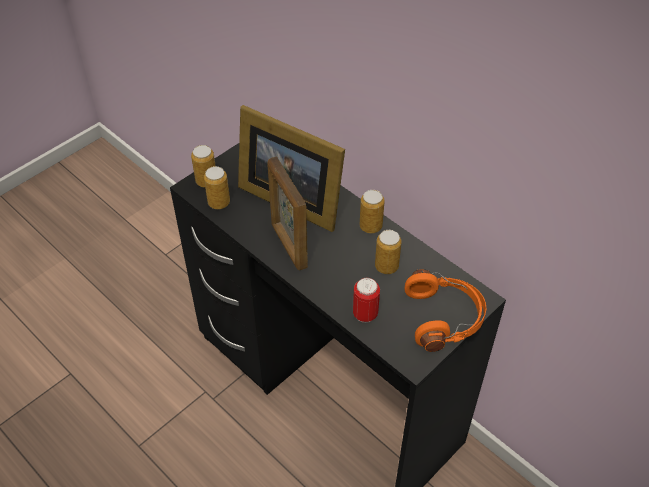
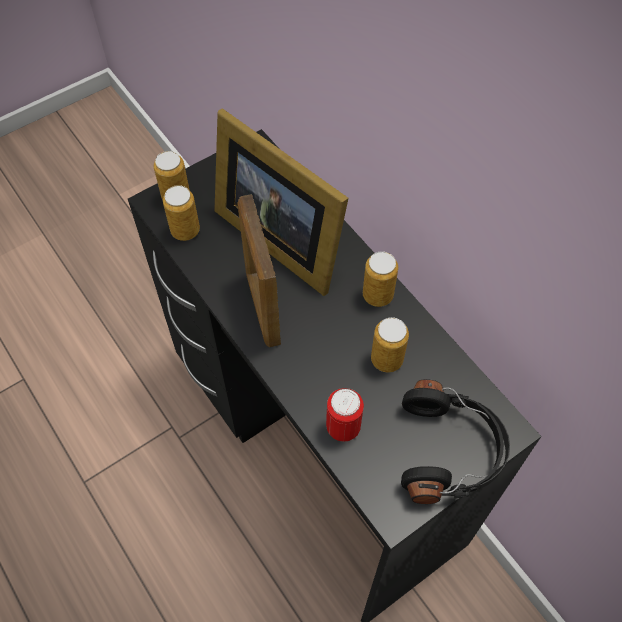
camera: 10 degrees right, 10 degrees up
orange headphones [404,269,487,352] -> black headphones [401,379,510,504]

